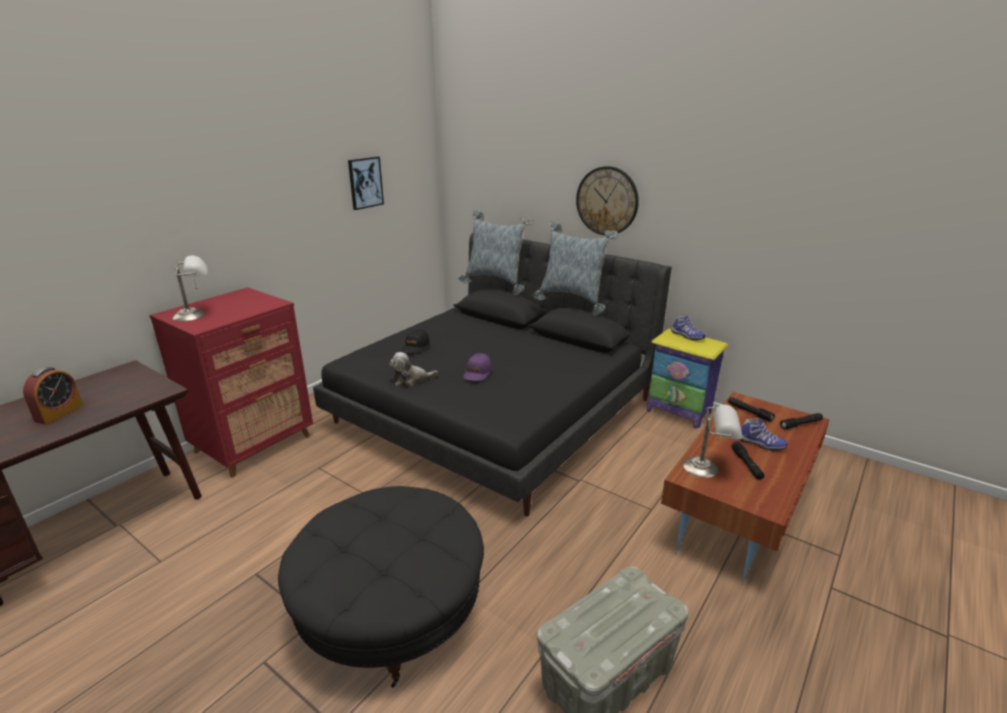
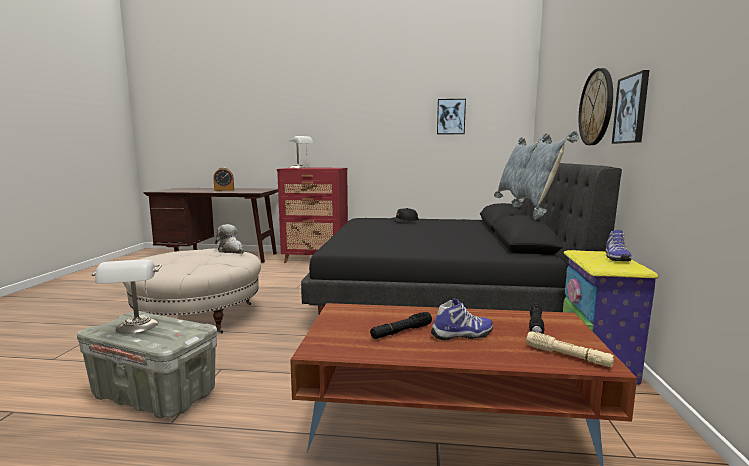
camera: 60 degrees right, 15 degrees down
black ottoman [278,486,484,688] -> beige ottoman [123,248,261,334]
plush toy [389,352,438,387] -> plush toy moved to [215,224,244,254]
purple cap [463,353,492,381] -> none
white table lamp [683,405,742,478] -> white table lamp moved to [92,259,162,334]
shoe [739,418,788,451] -> shoe turned 105 degrees counterclockwise [431,299,493,340]
black flashlight [780,413,823,429] -> beige flashlight [526,331,614,367]
none -> picture [612,70,649,144]

